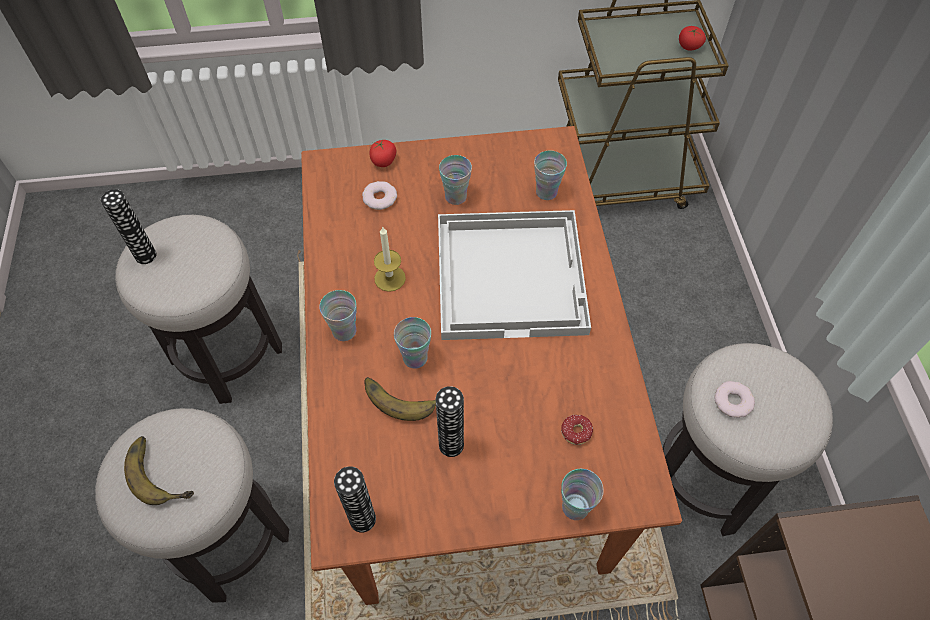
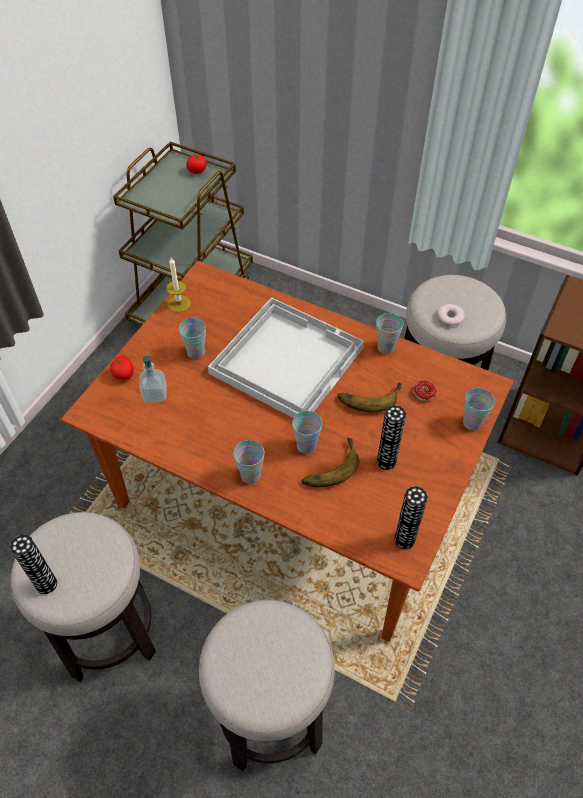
camera: 55 degrees left, 5 degrees down
banana [124,436,194,505] -> banana moved to [337,382,402,412]
donut [362,181,397,210] -> soap dispenser [140,356,167,403]
candle [374,226,406,292] -> candle moved to [166,257,191,312]
cup [534,150,567,200] -> cup moved to [376,313,403,354]

